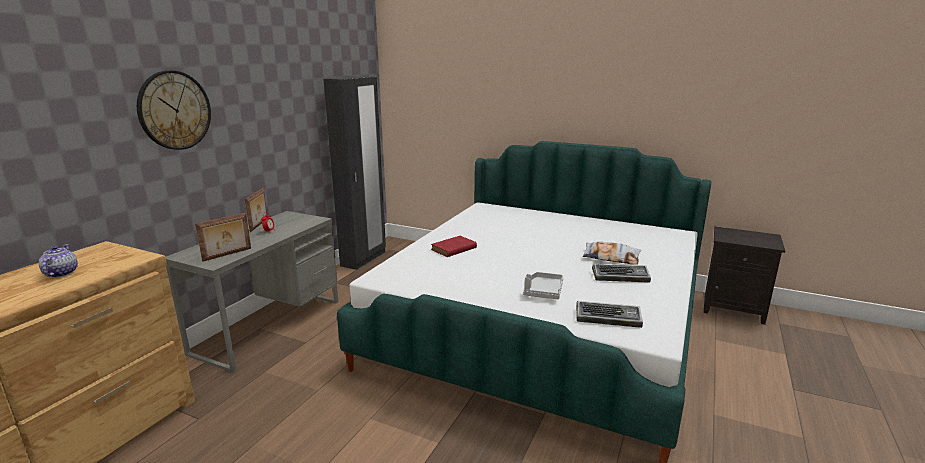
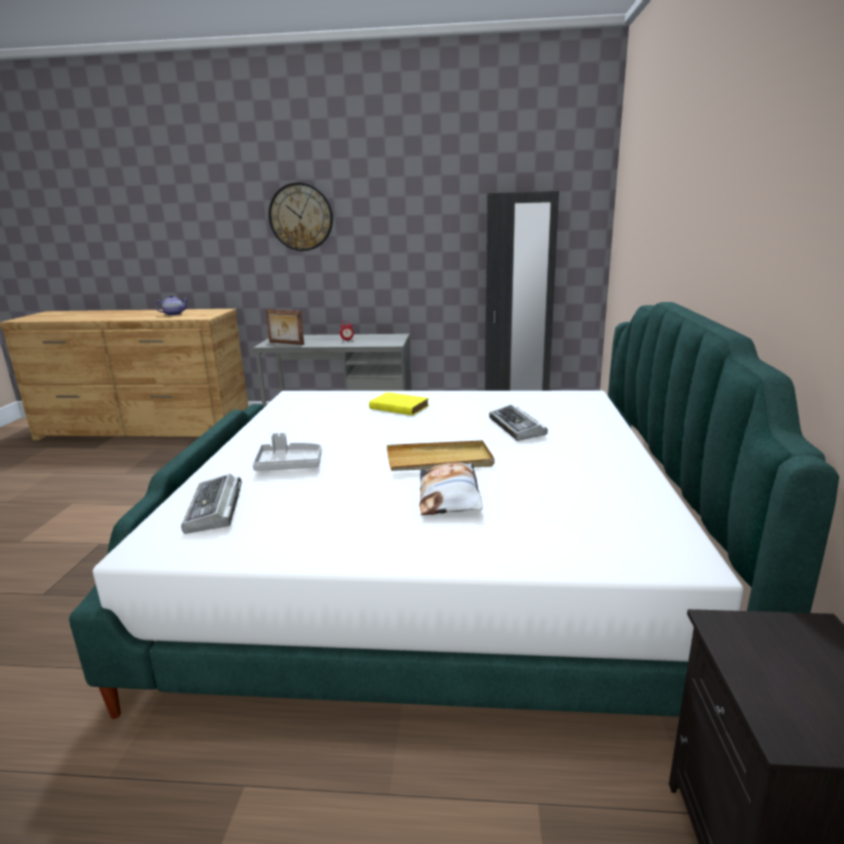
camera: 70 degrees right, 0 degrees up
picture frame [245,188,268,232] -> none
red book [431,236,477,257] -> yellow book [369,392,429,416]
keyboard [592,264,651,283] -> keyboard moved to [489,404,548,441]
none -> beige tray [387,440,494,471]

